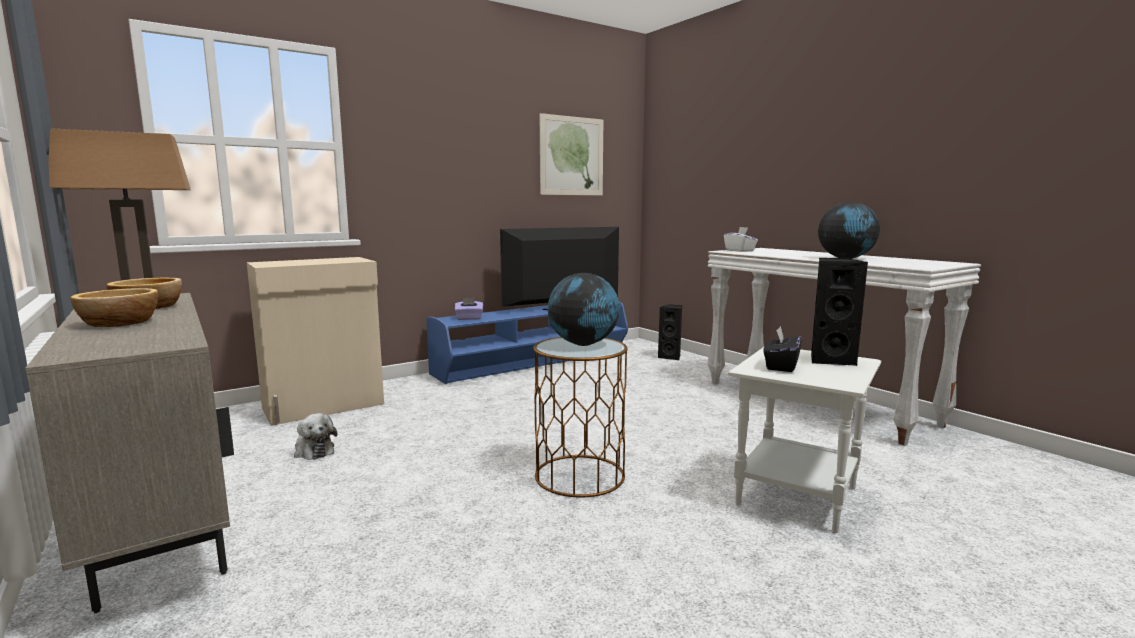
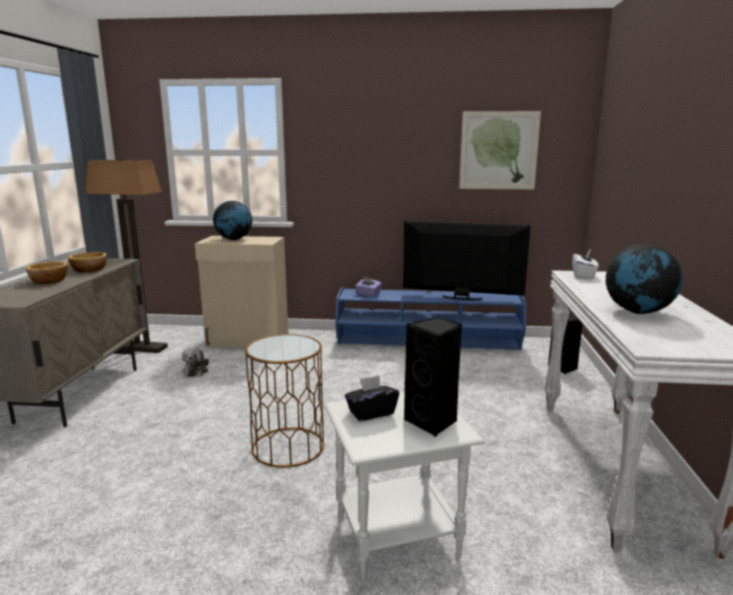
camera: 40 degrees right, 5 degrees up
globe [548,273,620,346] -> globe moved to [213,201,252,240]

